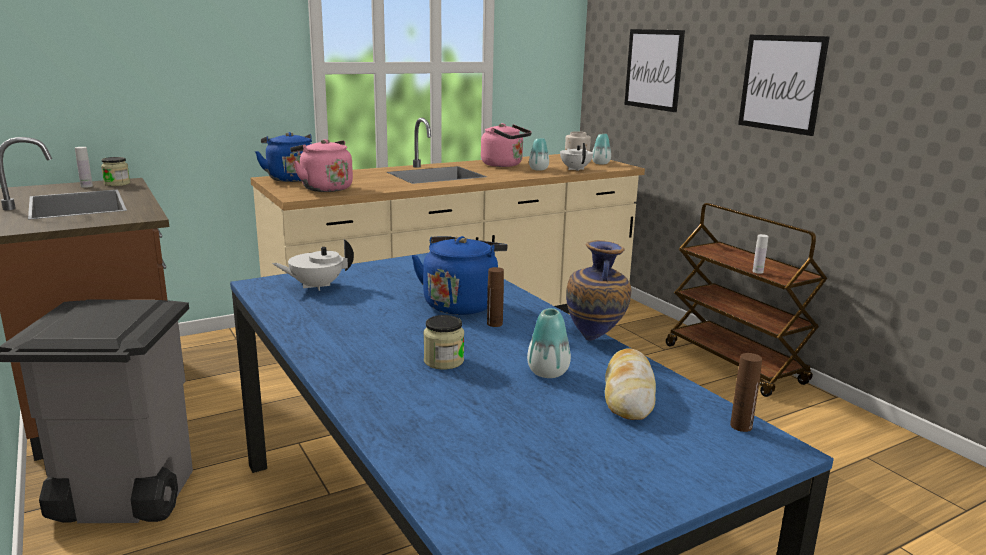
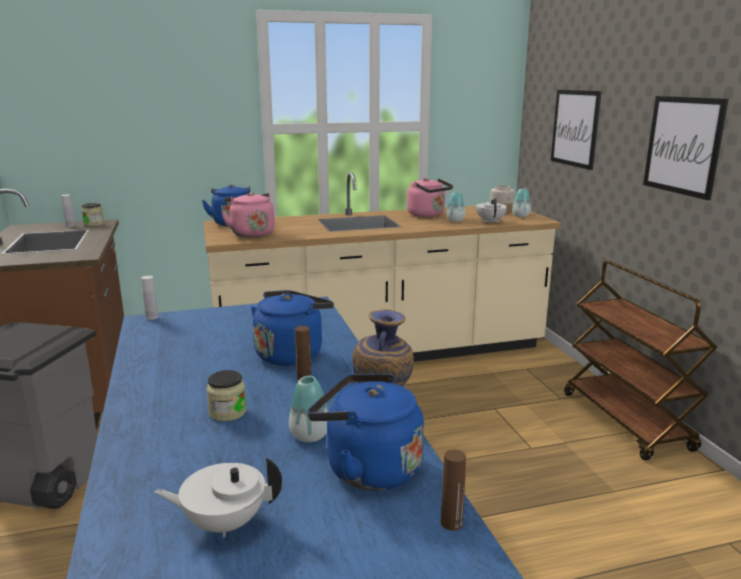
camera: 15 degrees right, 0 degrees up
white teapot [272,239,354,291] -> white teapot moved to [154,458,282,537]
bread [605,349,656,420] -> blue kettle [307,374,424,491]
white bottle [753,234,768,274] -> white bottle moved to [141,276,158,320]

